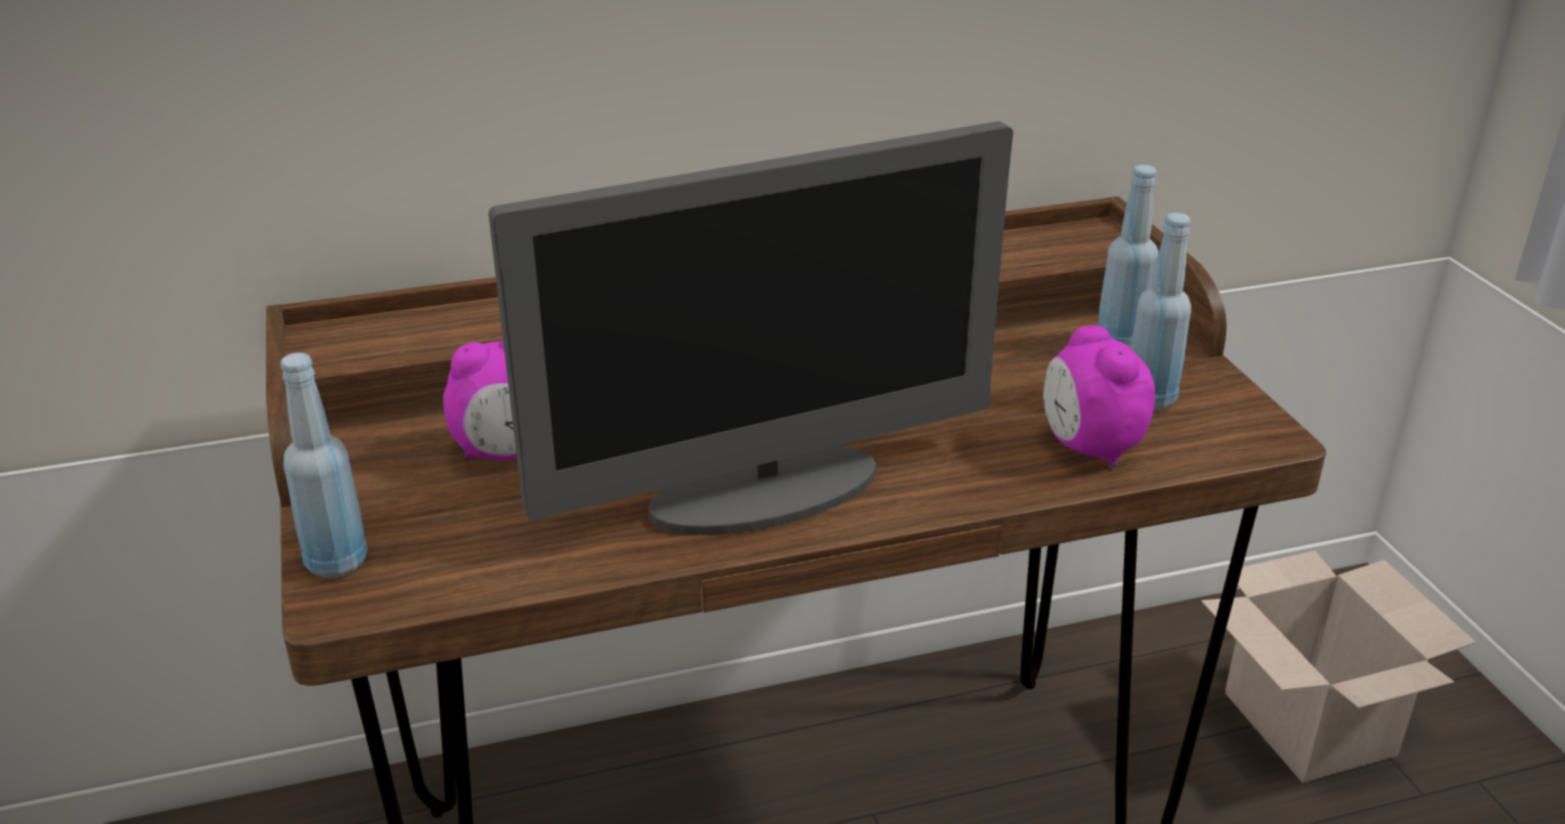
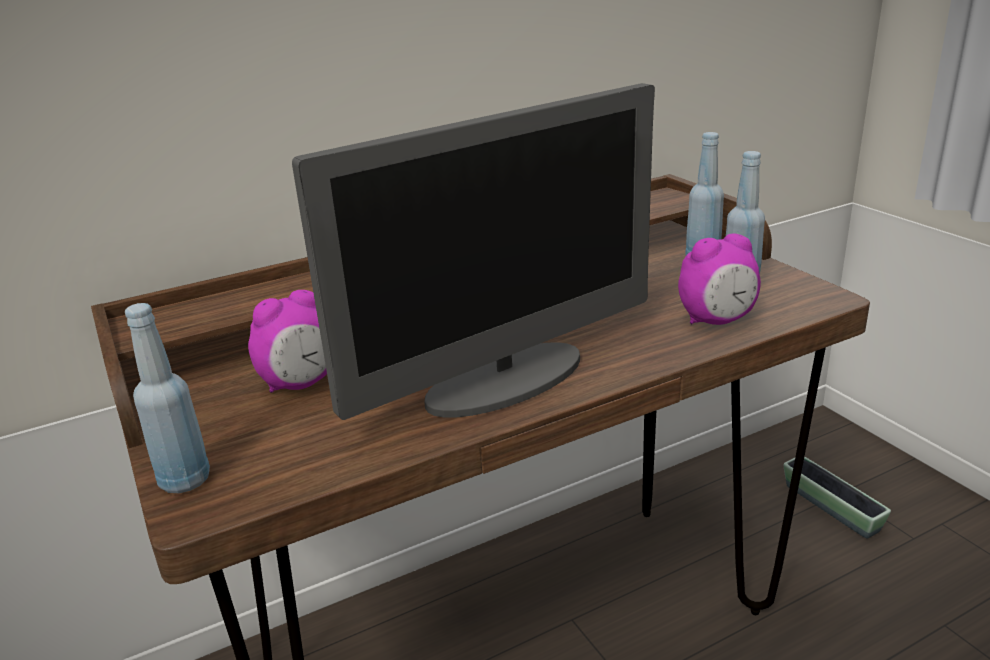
camera: 10 degrees left, 5 degrees down
alarm clock [1043,326,1155,467] -> alarm clock turned 75 degrees counterclockwise [678,233,761,325]
cardboard box [1201,550,1476,783] -> planter [784,456,891,538]

